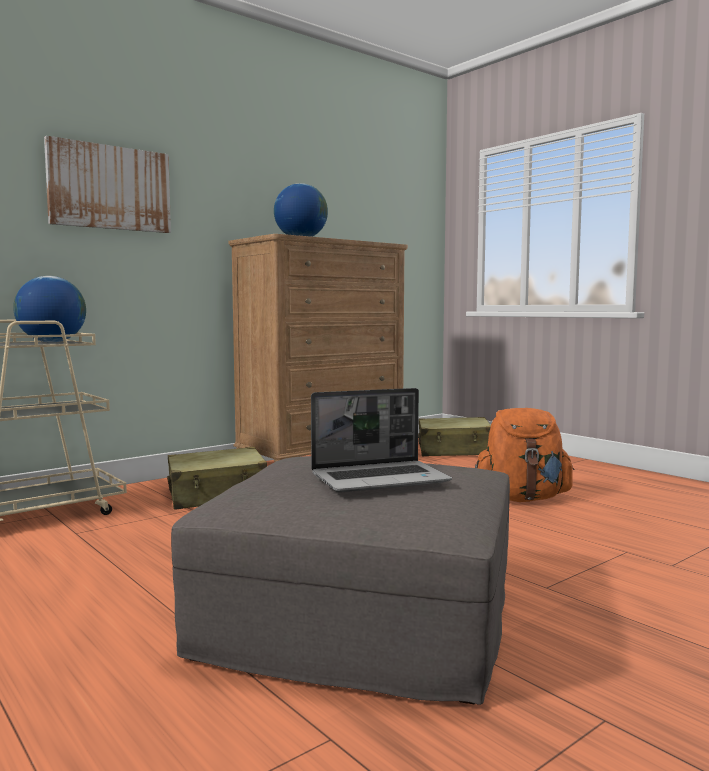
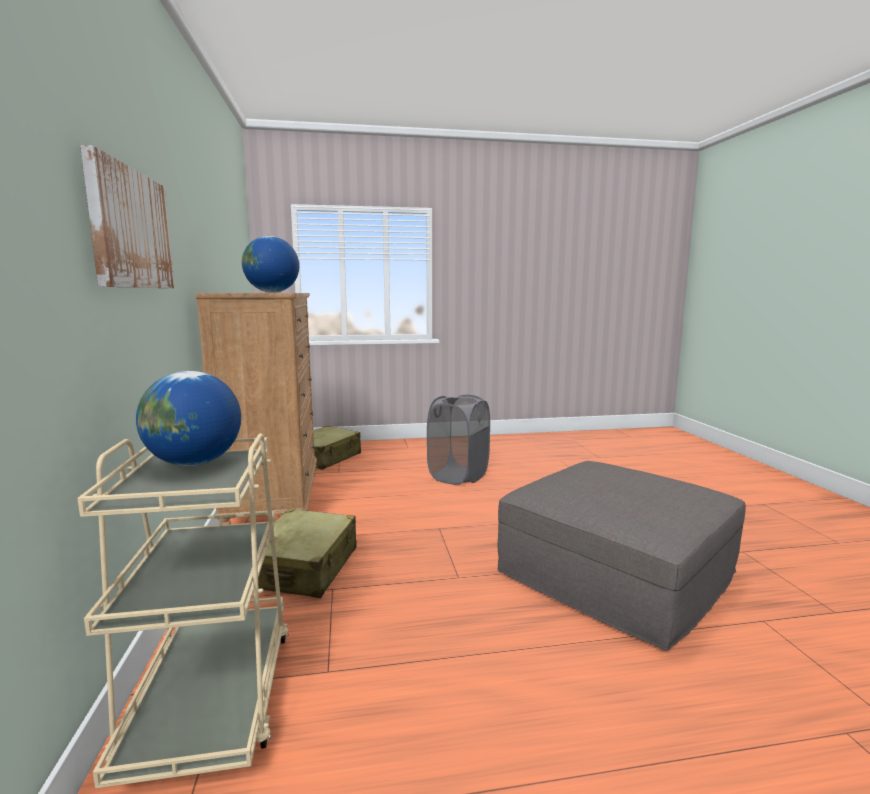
camera: 60 degrees left, 5 degrees up
laptop [311,388,452,492] -> none
orange backpack [475,408,574,502] -> grey laundry basket [427,395,490,485]

